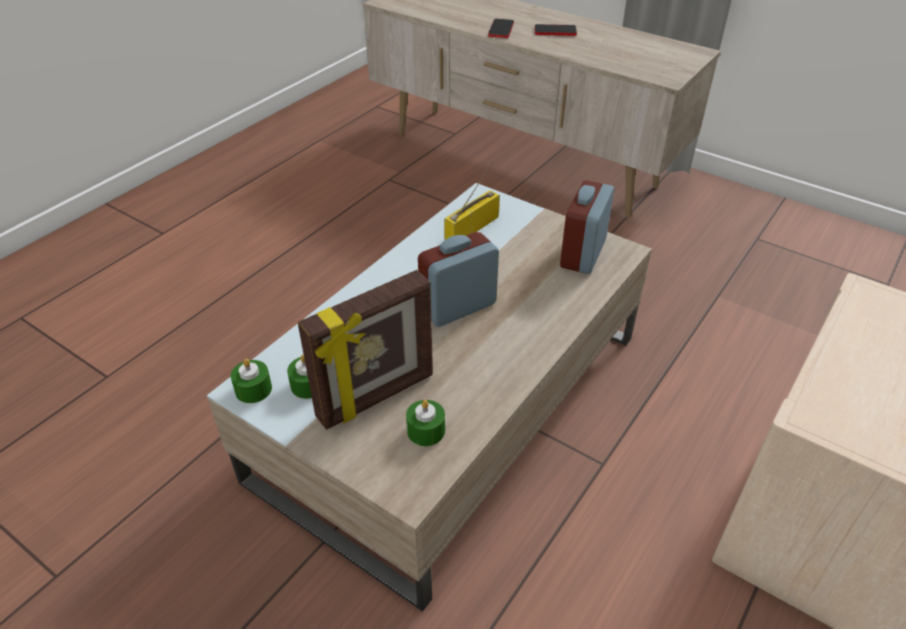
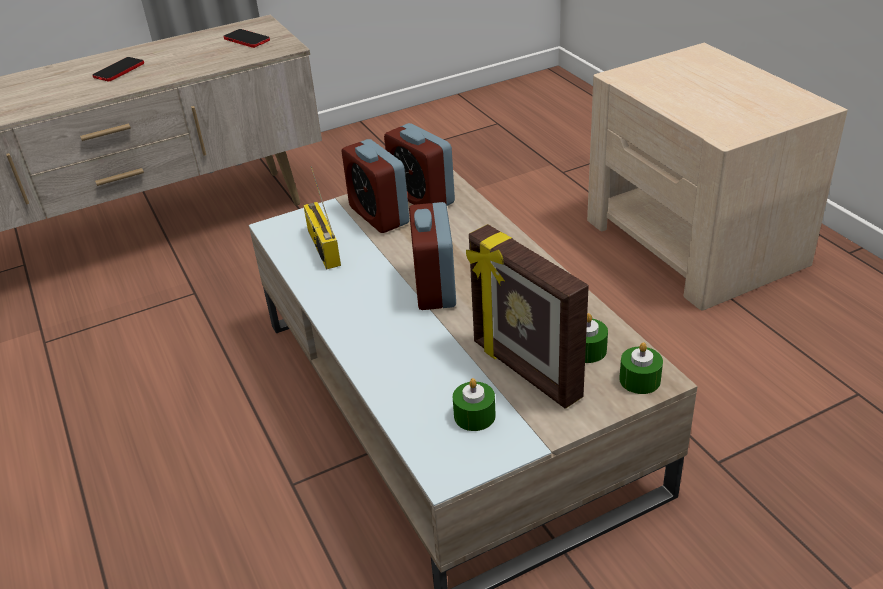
camera: 60 degrees left, 5 degrees down
green candle [231,359,272,403] -> green candle moved to [619,342,663,394]
picture frame [298,270,433,430] -> picture frame turned 150 degrees clockwise [466,224,589,409]
phone [488,19,514,38] -> phone moved to [224,29,270,48]
none -> alarm clock [341,139,410,233]

